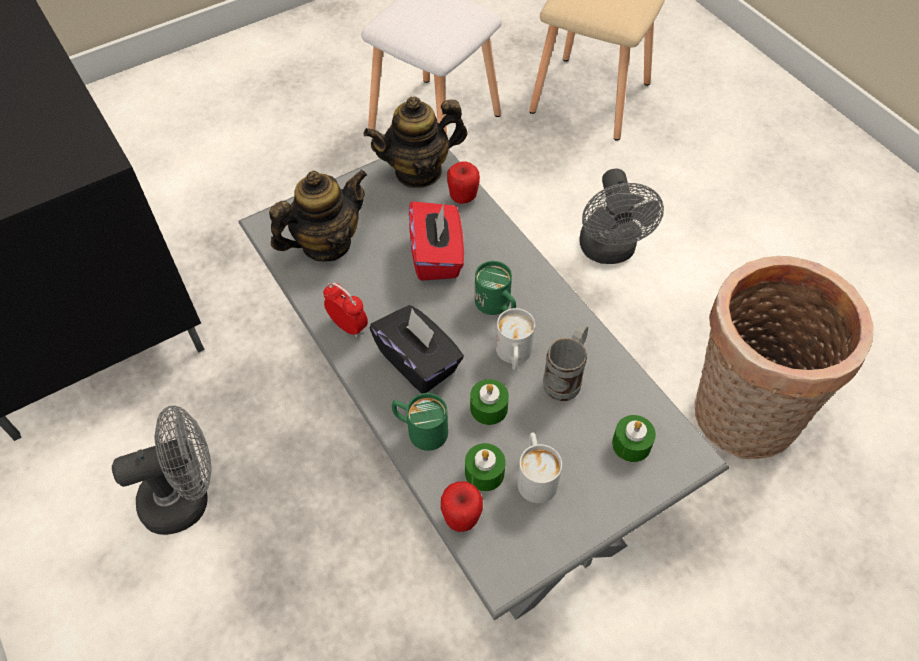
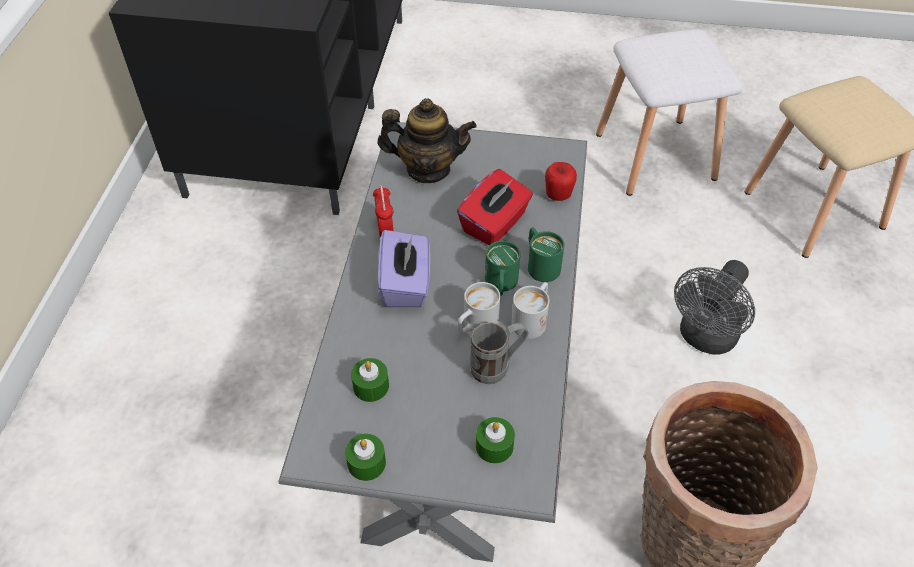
camera: 40 degrees right, 5 degrees down
grey fan [112,405,211,535] -> none
teapot [364,97,467,188] -> none
black tissue box [370,305,464,394] -> purple tissue box [377,230,430,307]
green mug [392,393,448,451] -> green mug moved to [528,227,564,282]
apple [441,481,483,532] -> none
green candle [470,379,509,425] -> green candle moved to [345,434,386,481]
white mug [517,432,562,503] -> white mug moved to [511,282,549,339]

